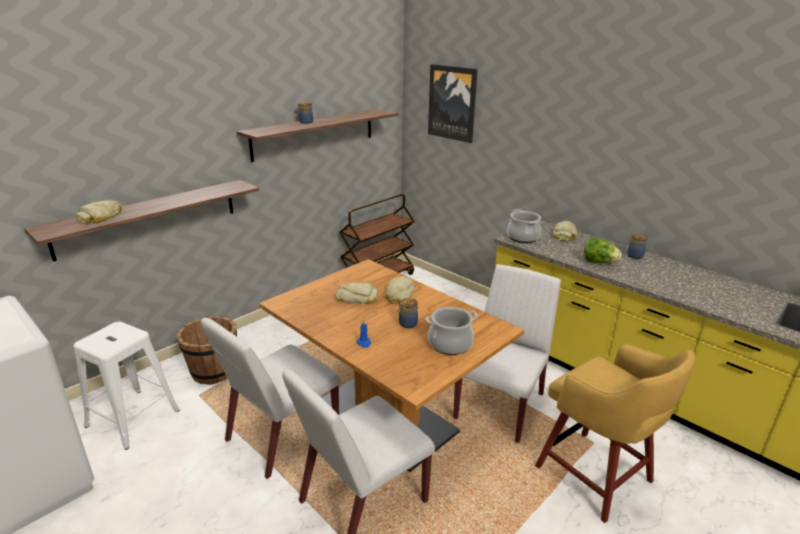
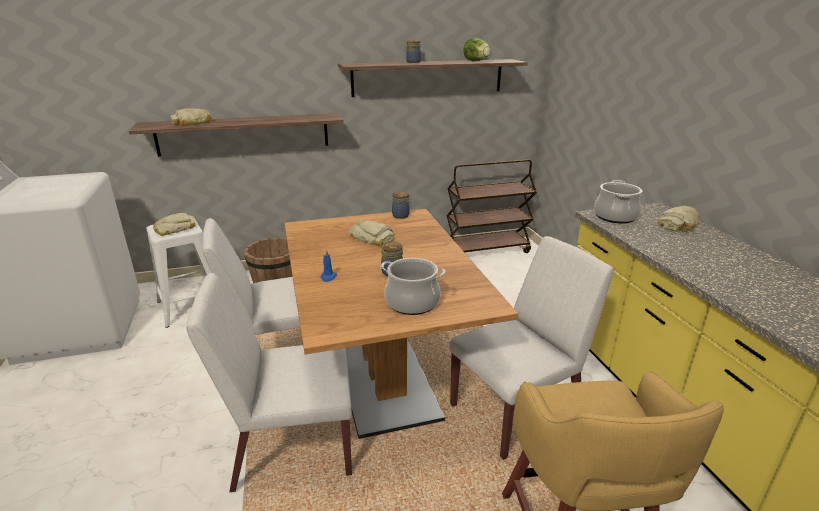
camera: 30 degrees right, 0 degrees up
bread [385,276,414,305] -> bread moved to [153,213,195,236]
picture [428,64,478,143] -> none
lettuce [584,237,622,263] -> lettuce moved to [463,38,491,61]
jar [627,234,647,259] -> jar moved to [392,192,411,219]

